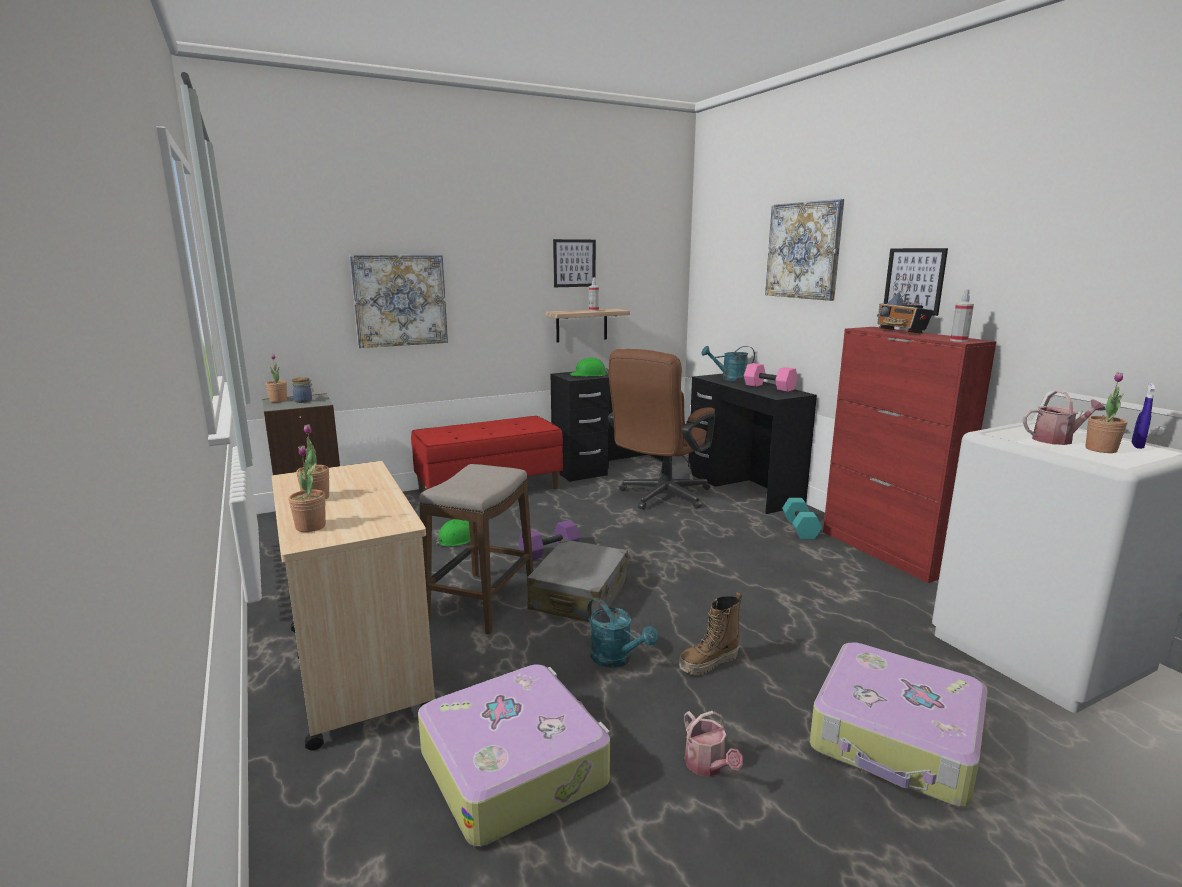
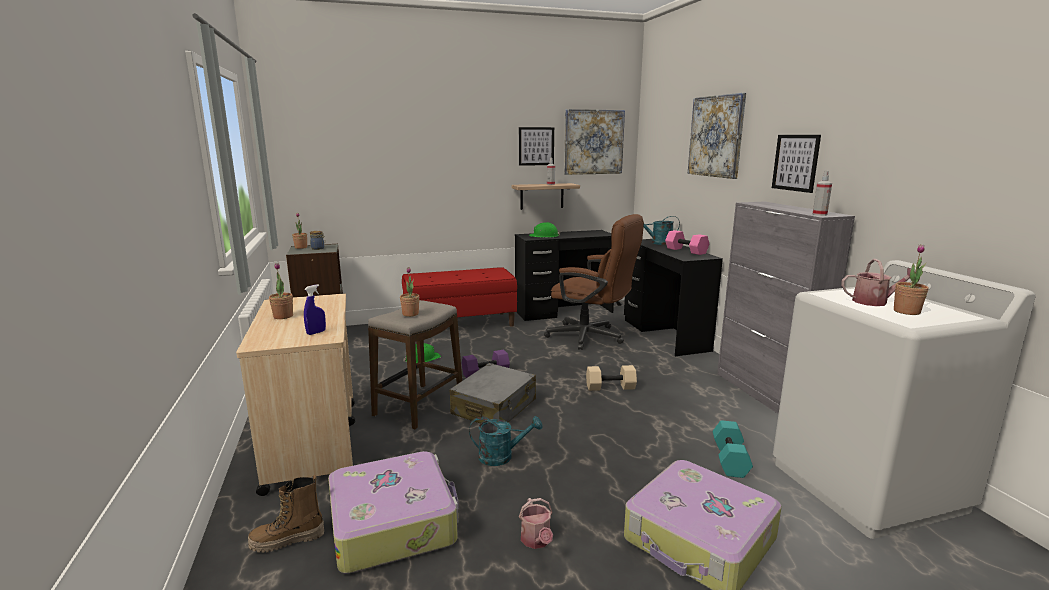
camera: 10 degrees right, 0 degrees up
potted plant [289,446,326,532] -> potted plant moved to [400,267,419,317]
picture [349,255,448,348] -> picture moved to [564,109,625,175]
turquoise watering can [587,598,658,668] -> turquoise watering can turned 60 degrees counterclockwise [469,416,542,466]
brown office chair [608,349,715,510] -> brown office chair turned 105 degrees counterclockwise [544,214,644,350]
boot [679,593,742,675] -> boot moved to [248,475,324,553]
turquoise dumbbell [782,498,822,539] -> turquoise dumbbell moved to [713,420,753,478]
red cabinet [823,327,997,583] -> grey cabinet [717,201,855,414]
radio [877,275,934,334] -> none
blue spray bottle [1132,383,1155,449] -> blue spray bottle moved to [304,284,326,335]
none -> beige dumbbell [586,365,637,391]

